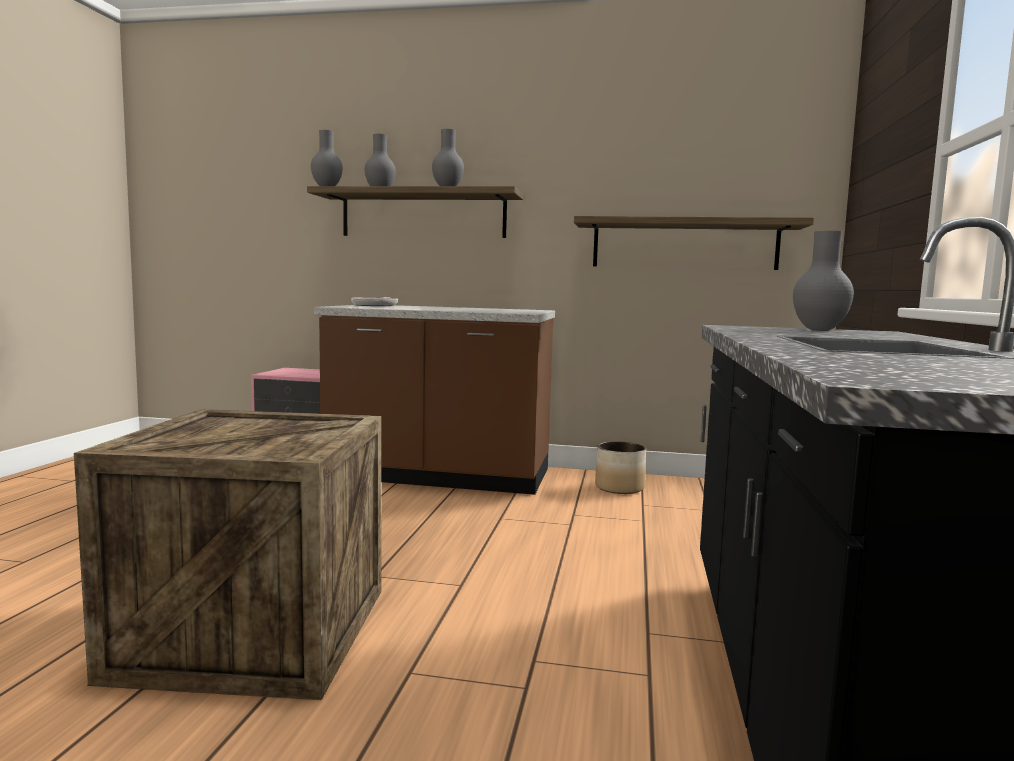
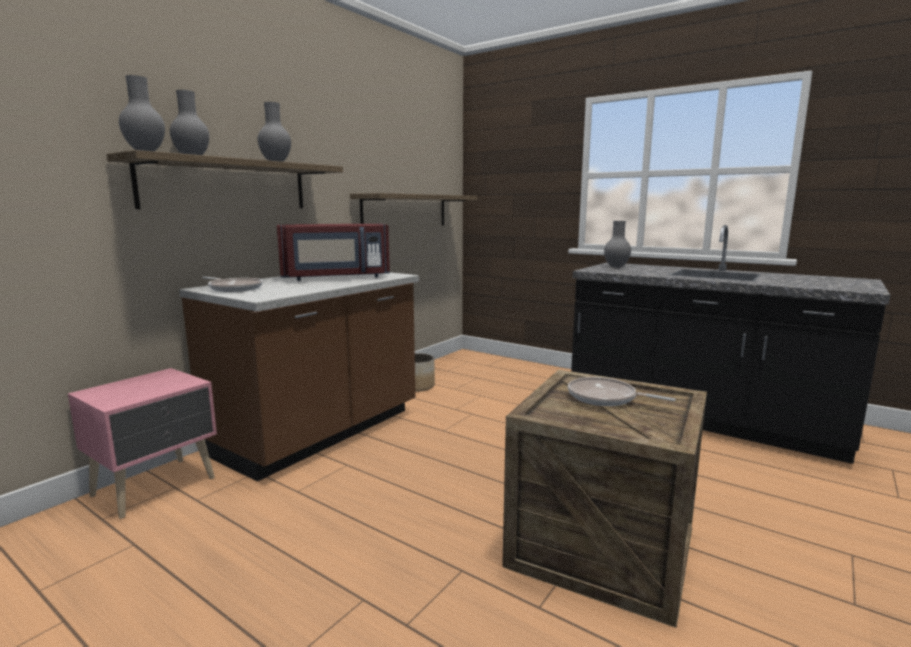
camera: 65 degrees left, 5 degrees up
none -> red microwave [277,224,390,281]
none -> frying pan [568,377,676,406]

